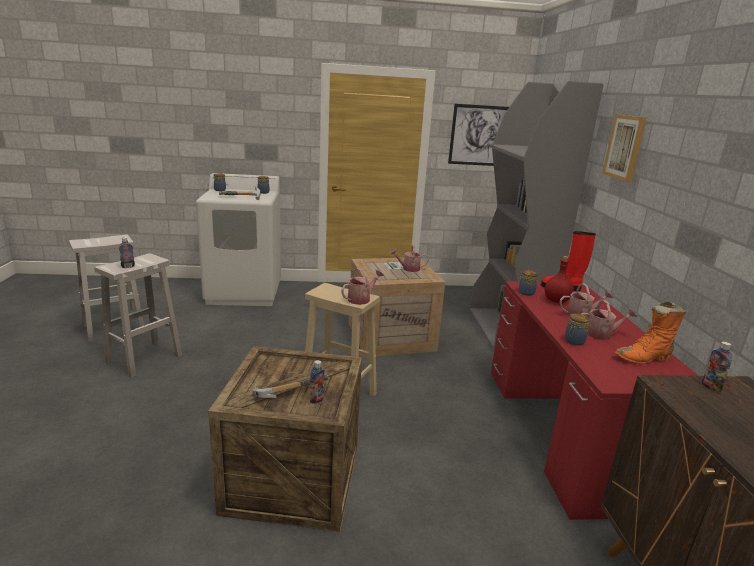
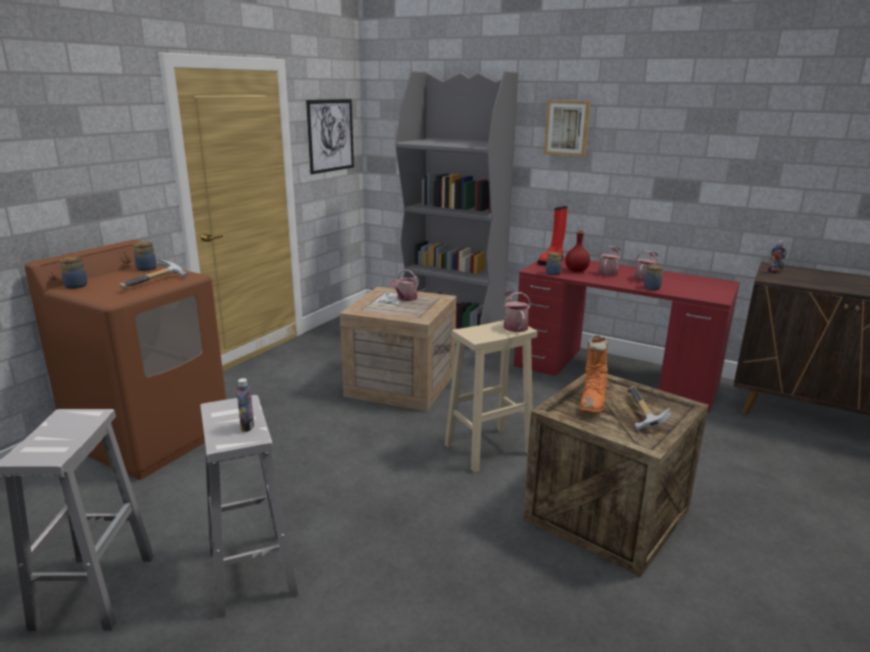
camera: 55 degrees left, 0 degrees up
white washing machine [196,173,281,306] -> brown washing machine [25,240,226,480]
bottle [310,360,325,404] -> none
orange boot [615,301,686,364] -> orange boot moved to [579,335,608,412]

